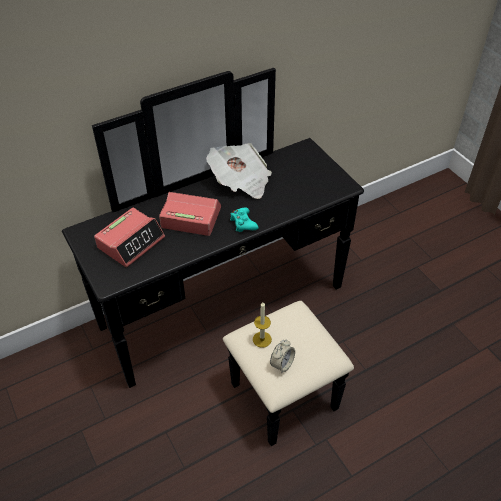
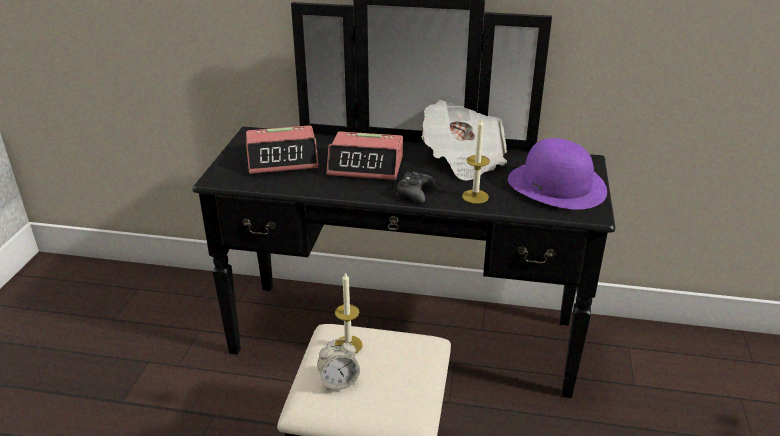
camera: 40 degrees right, 15 degrees down
alarm clock [159,192,221,236] -> alarm clock turned 135 degrees clockwise [327,131,403,180]
turquoise game controller [230,207,259,232] -> black game controller [396,172,435,203]
none -> candle [462,117,490,204]
none -> purple hat [508,138,607,210]

